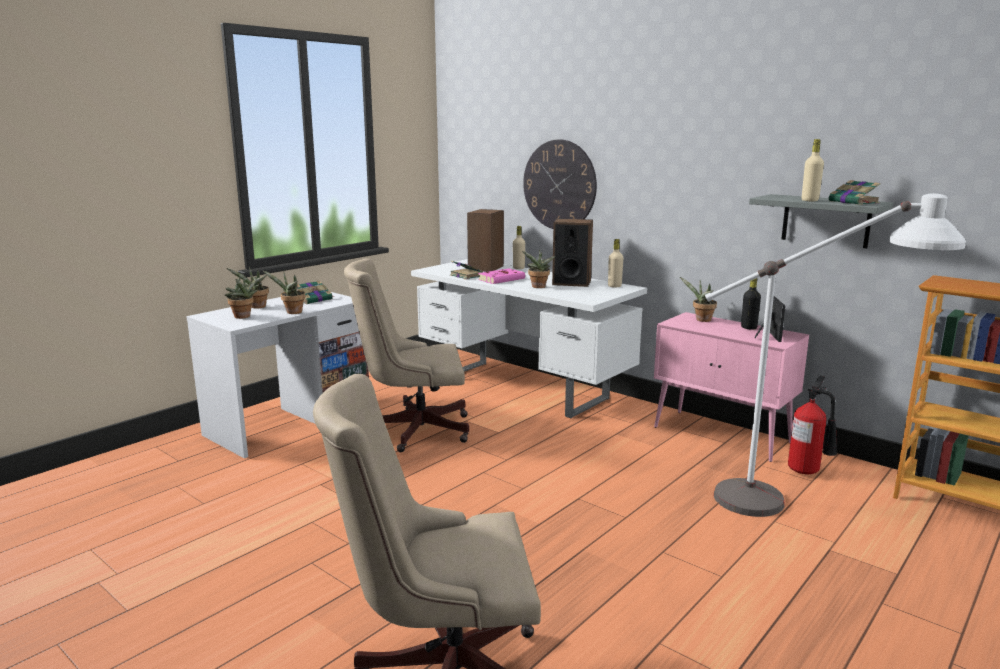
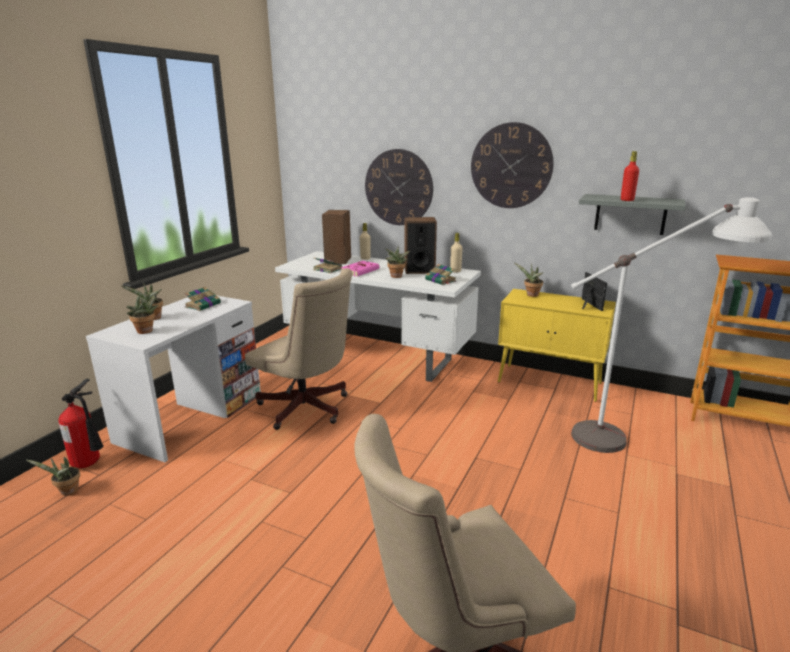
camera: 15 degrees left, 5 degrees up
potted plant [263,271,305,314] -> potted plant moved to [26,457,80,496]
beige office chair [344,258,469,452] -> beige office chair turned 120 degrees counterclockwise [245,268,353,430]
pink cabinet [654,312,809,462] -> yellow cabinet [498,289,616,402]
black bottle [741,278,761,330] -> none
fire extinguisher [788,376,837,474] -> fire extinguisher moved to [59,379,104,468]
beige bottle [802,139,824,201] -> red bottle [621,151,639,201]
book [829,180,880,205] -> book moved to [425,264,456,285]
none -> wall clock [471,122,553,208]

